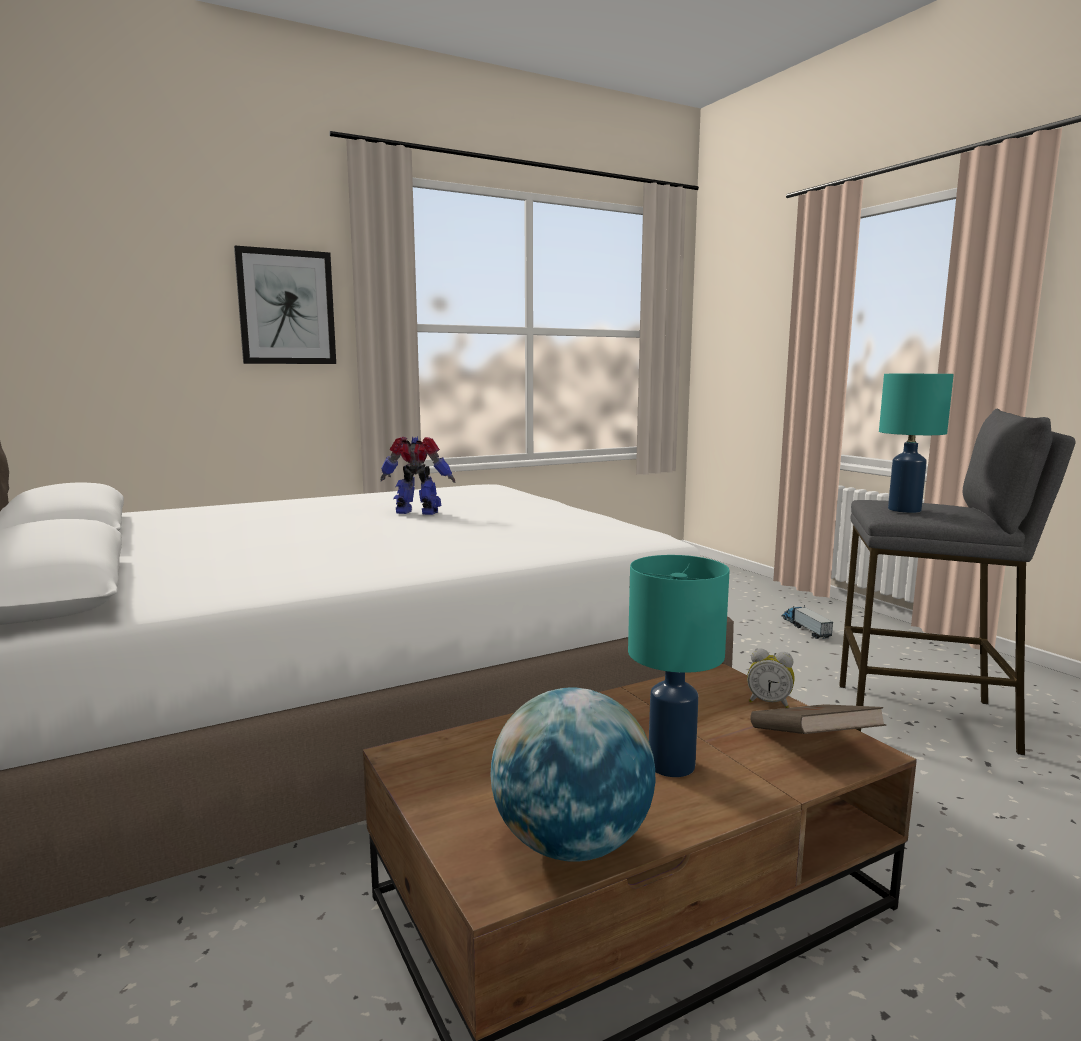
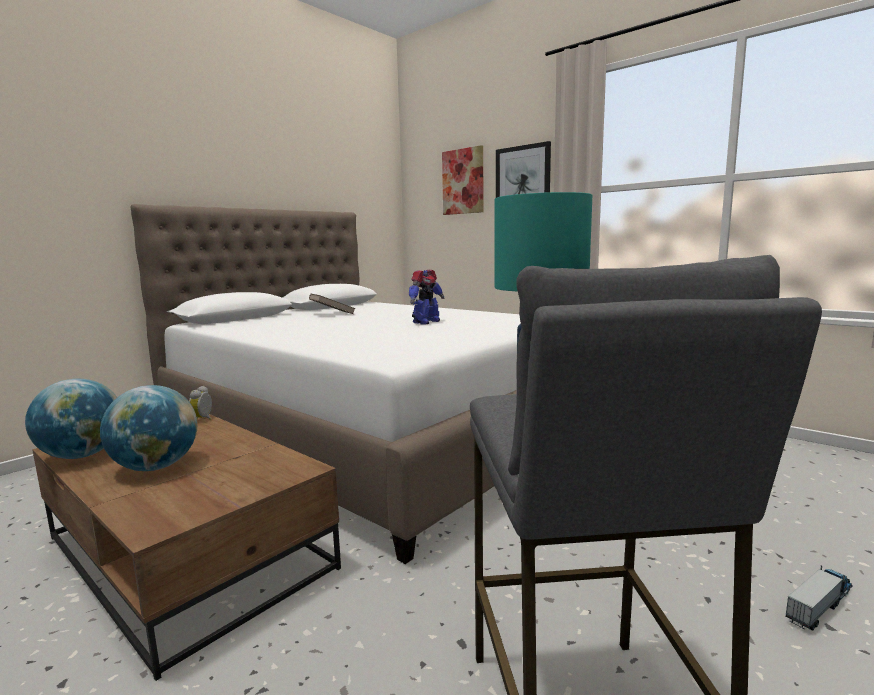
camera: 70 degrees right, 0 degrees up
toy robot [381,436,456,515] -> toy robot turned 45 degrees clockwise [409,270,445,325]
turquoise table lamp [628,555,730,777] -> globe [100,385,197,471]
alarm clock [747,648,795,708] -> alarm clock moved to [189,386,212,420]
brown book [750,704,886,734] -> brown book moved to [309,294,356,314]
none -> picture [442,145,484,215]

